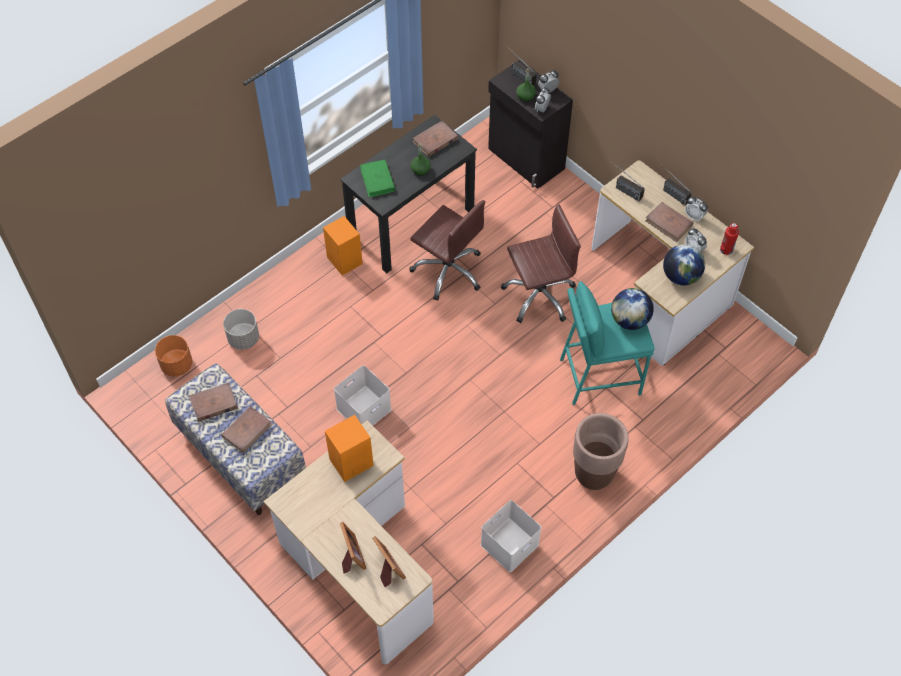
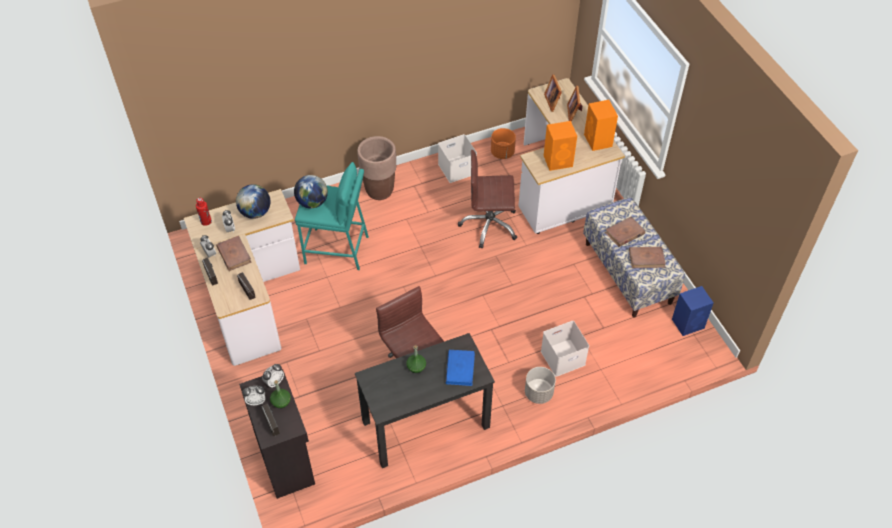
camera: 160 degrees left, 5 degrees down
orange planter [155,335,192,377] -> orange planter moved to [491,128,516,159]
grey planter [223,309,259,350] -> grey planter moved to [525,367,556,404]
orange speaker [323,216,363,275] -> orange speaker moved to [584,100,618,151]
white storage box [334,365,392,425] -> white storage box moved to [541,321,589,377]
green book [360,160,396,197] -> blue book [445,350,475,386]
brown book [412,121,458,157] -> none
brown office chair [501,204,581,323] -> brown office chair moved to [458,150,517,249]
none -> blue speaker [672,286,714,336]

